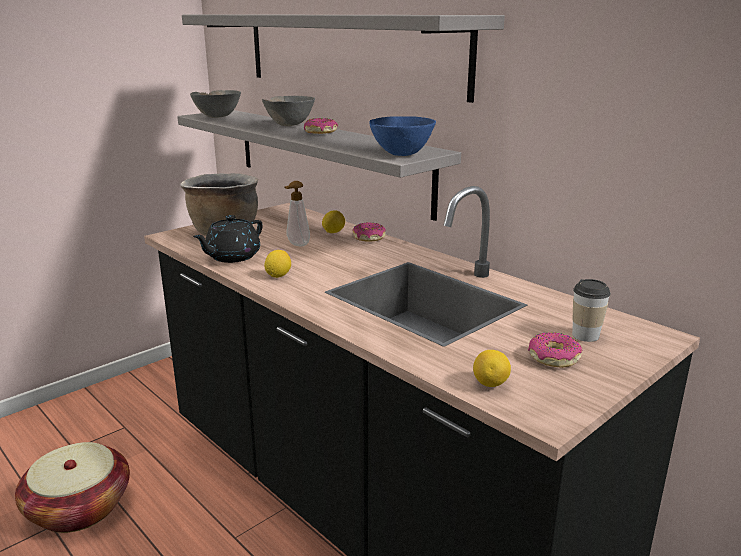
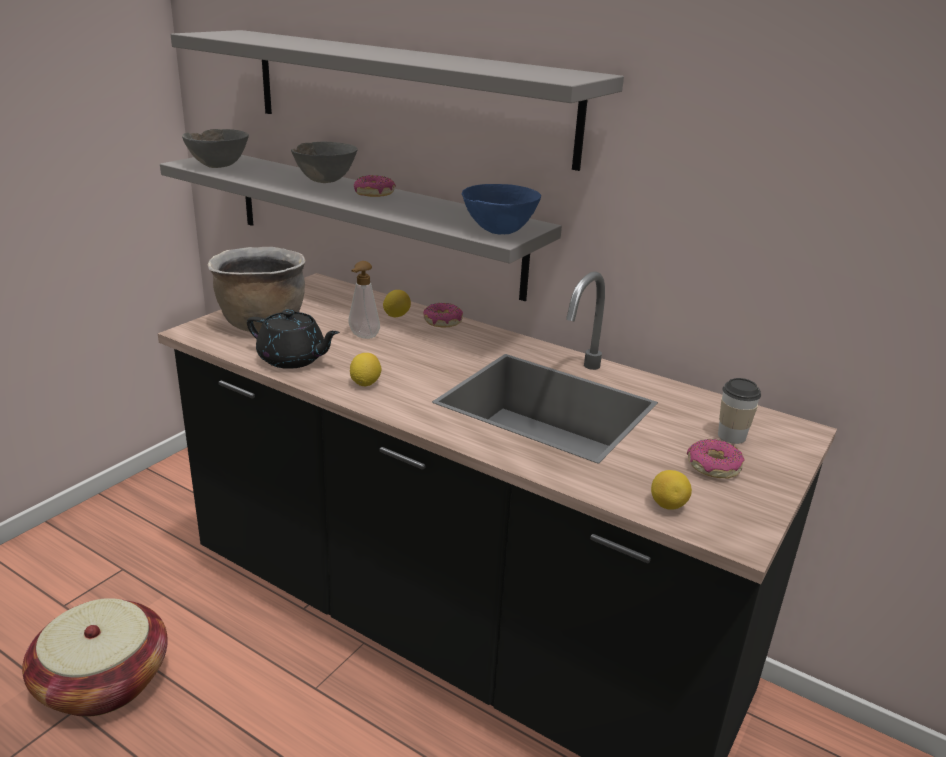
camera: 15 degrees left, 5 degrees up
black teapot [193,215,263,263] -> black teapot turned 90 degrees counterclockwise [247,309,340,369]

